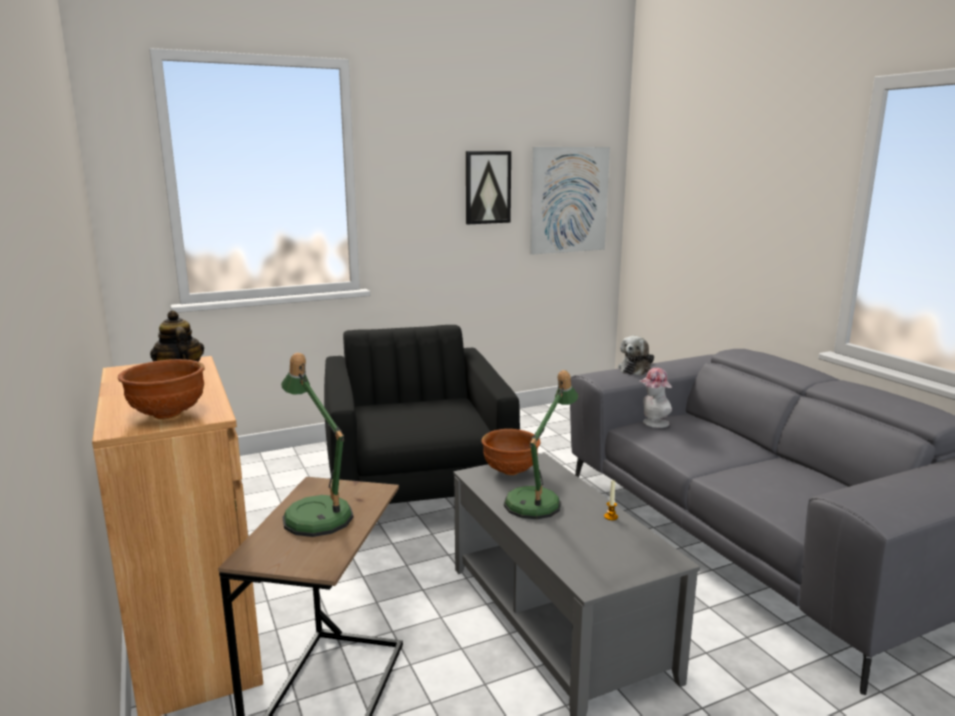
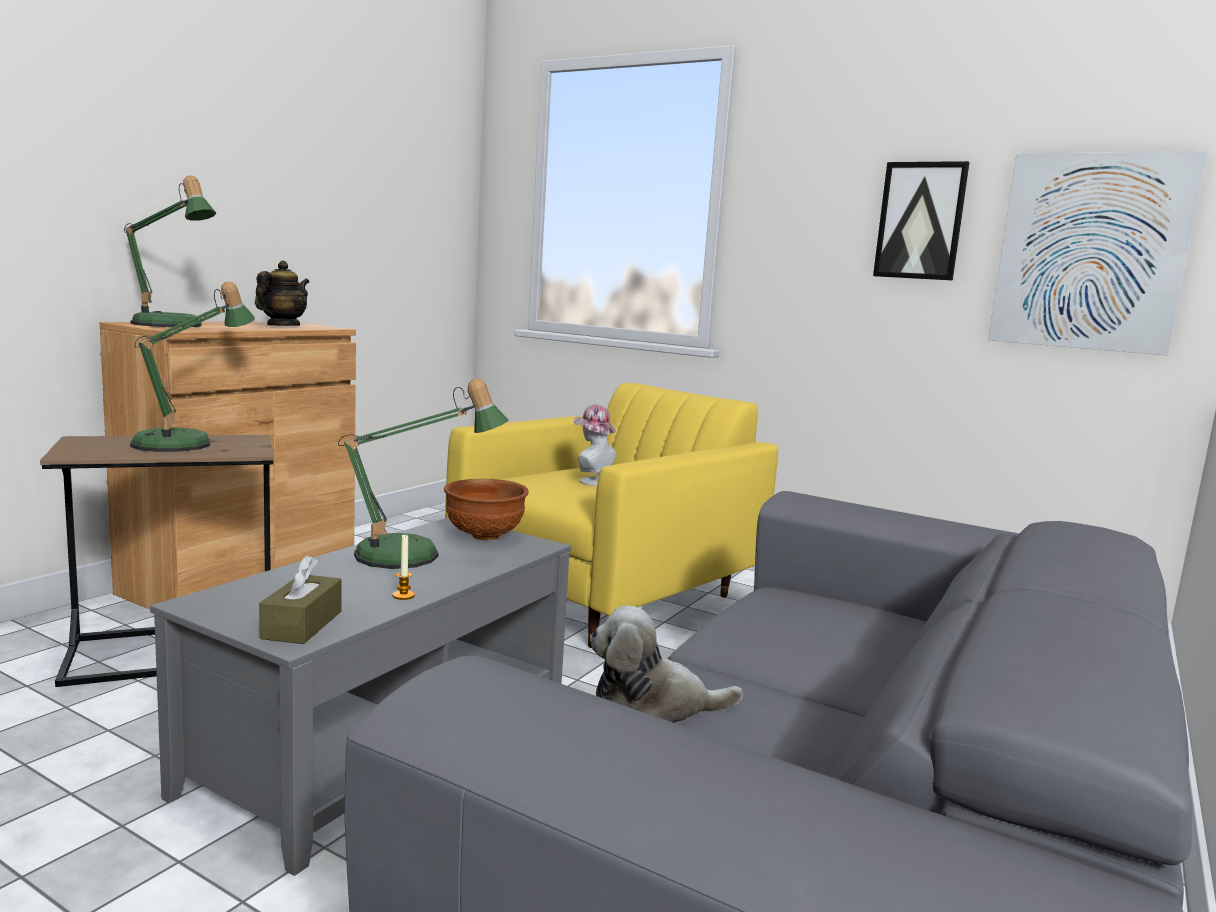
camera: 55 degrees right, 5 degrees down
brown bowl [118,359,205,419] -> table lamp [124,176,216,327]
black armchair [324,325,520,504] -> yellow armchair [445,383,778,648]
plush toy [618,336,654,376] -> plush toy moved to [590,605,743,723]
hat [639,368,672,428] -> hat moved to [573,405,617,486]
none -> brown tissue box [259,555,342,644]

